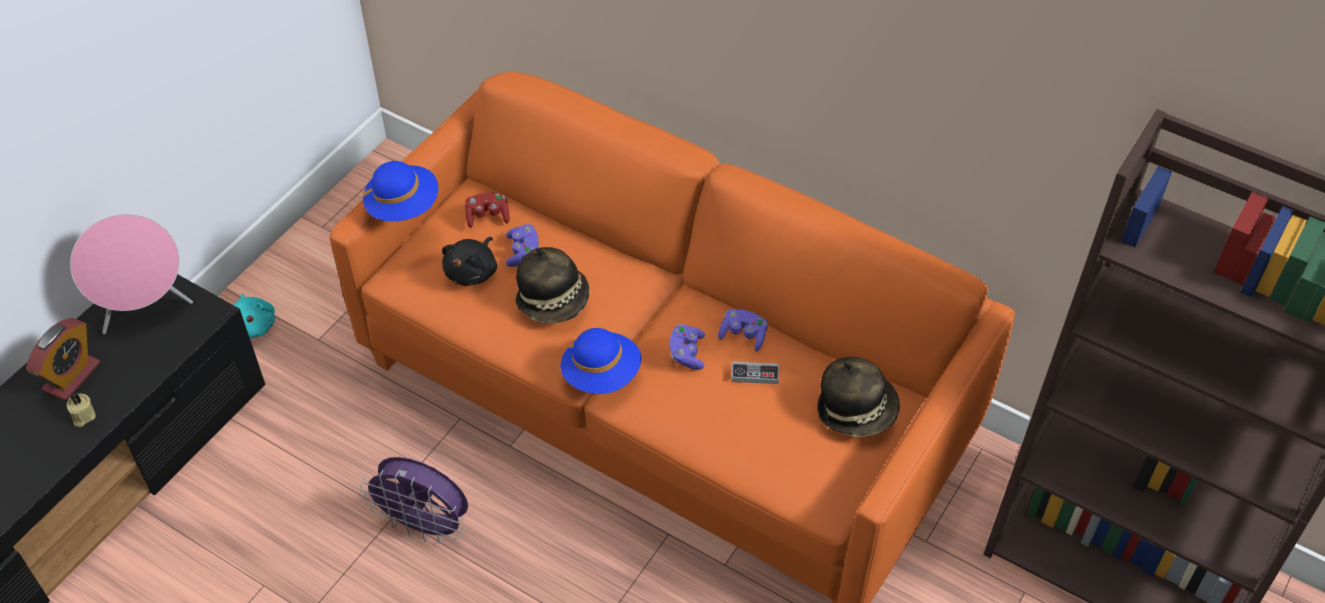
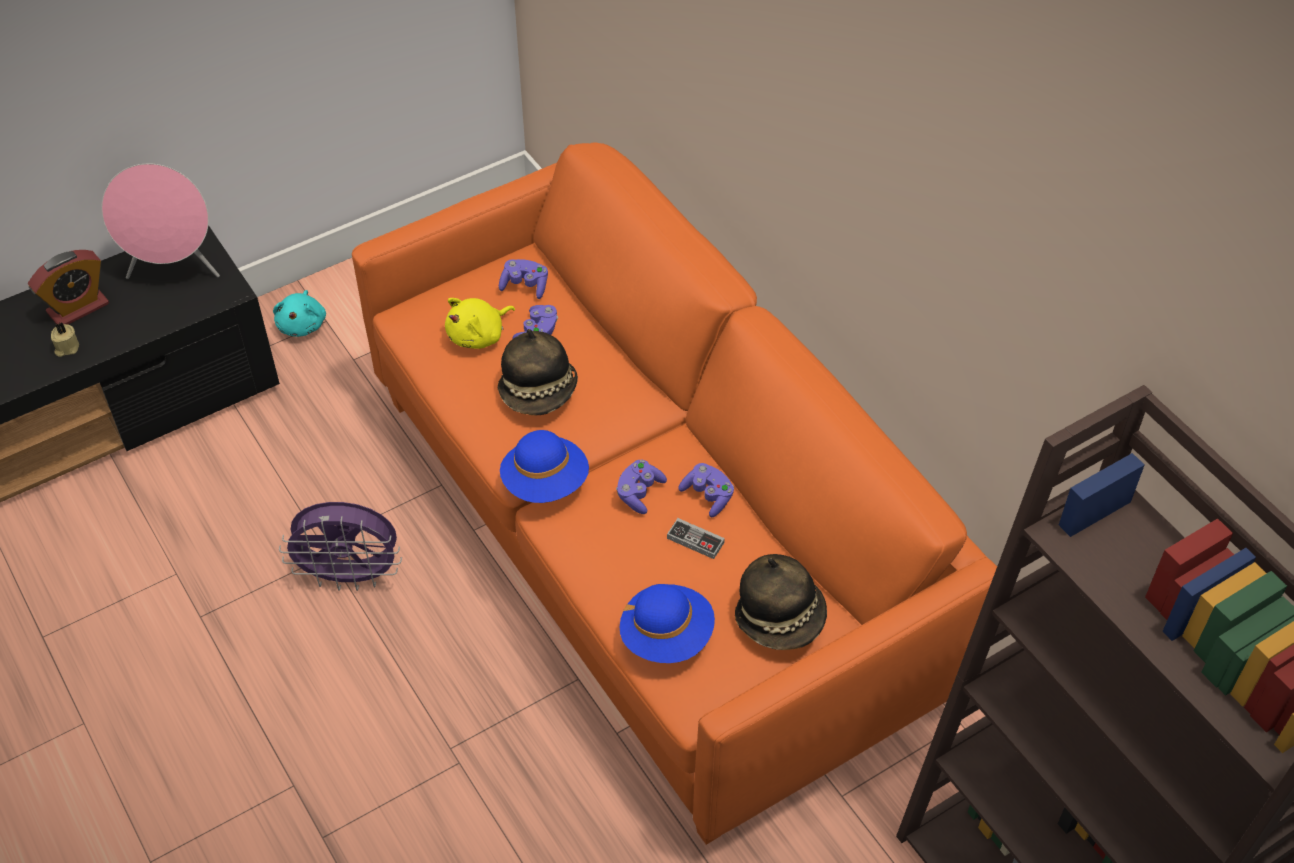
camera: 25 degrees right, 0 degrees up
purple fan [360,457,468,544] -> purple fan turned 45 degrees counterclockwise [279,502,402,591]
blue hat [363,161,438,221] -> blue hat moved to [620,584,715,663]
black plush toy [442,237,497,286] -> yellow plush toy [445,298,515,349]
red game controller [465,193,510,228] -> purple game controller [499,259,548,299]

